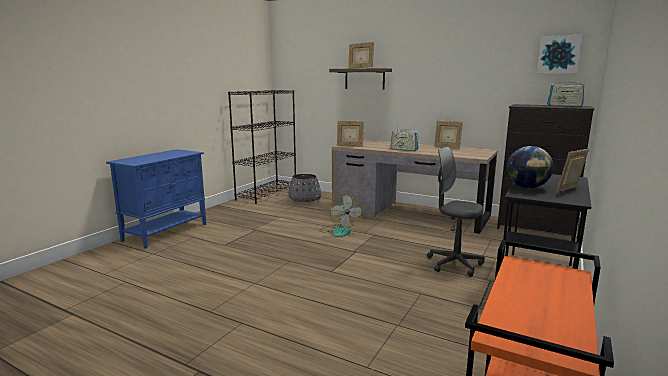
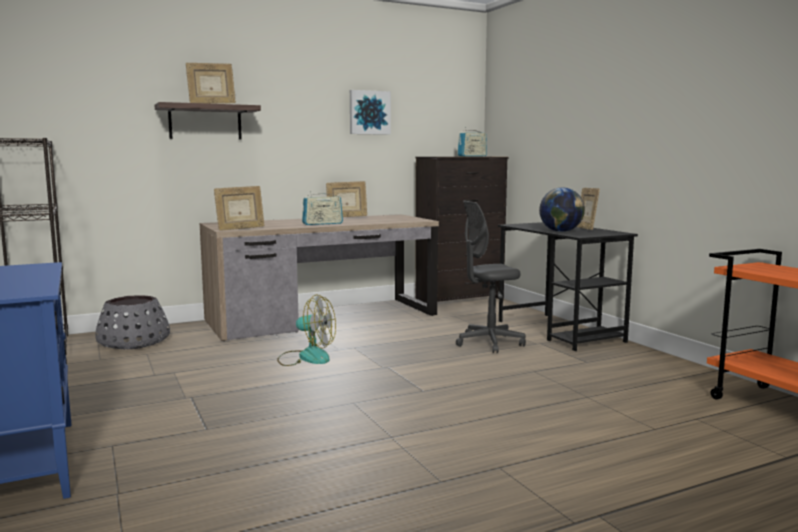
camera: 55 degrees left, 5 degrees down
picture [537,35,582,73] -> picture moved to [350,90,391,135]

